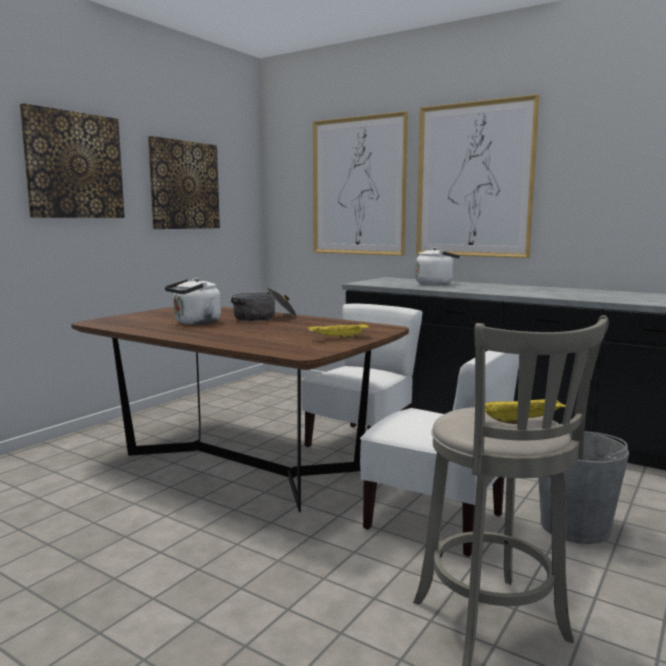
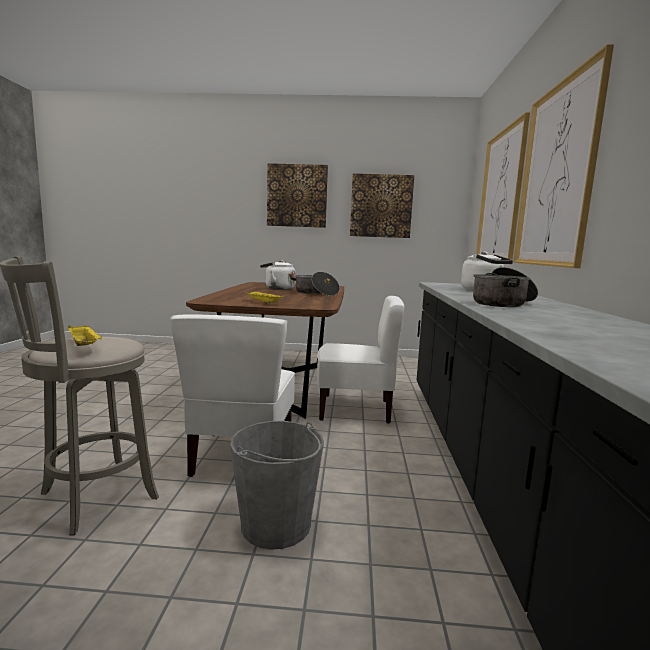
camera: 60 degrees right, 0 degrees up
none -> cooking pot [473,267,538,307]

